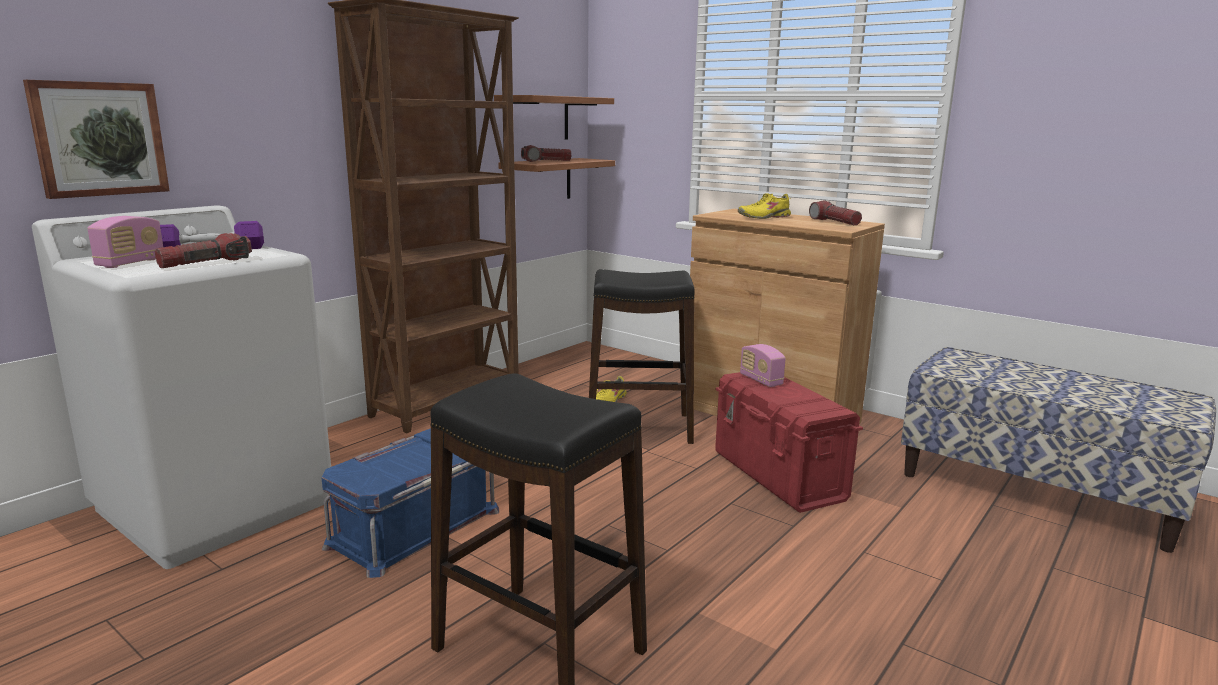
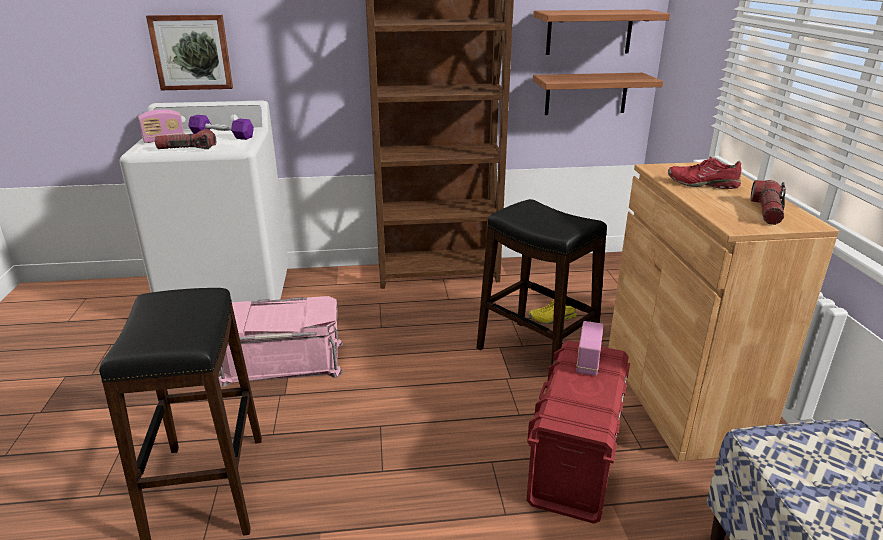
camera: 45 degrees right, 10 degrees up
blue storage box [321,428,499,578] -> pink storage box [219,296,343,387]
flashlight [521,145,571,162] -> none
yellow shoe [738,193,791,219] -> red shoe [668,157,741,189]

